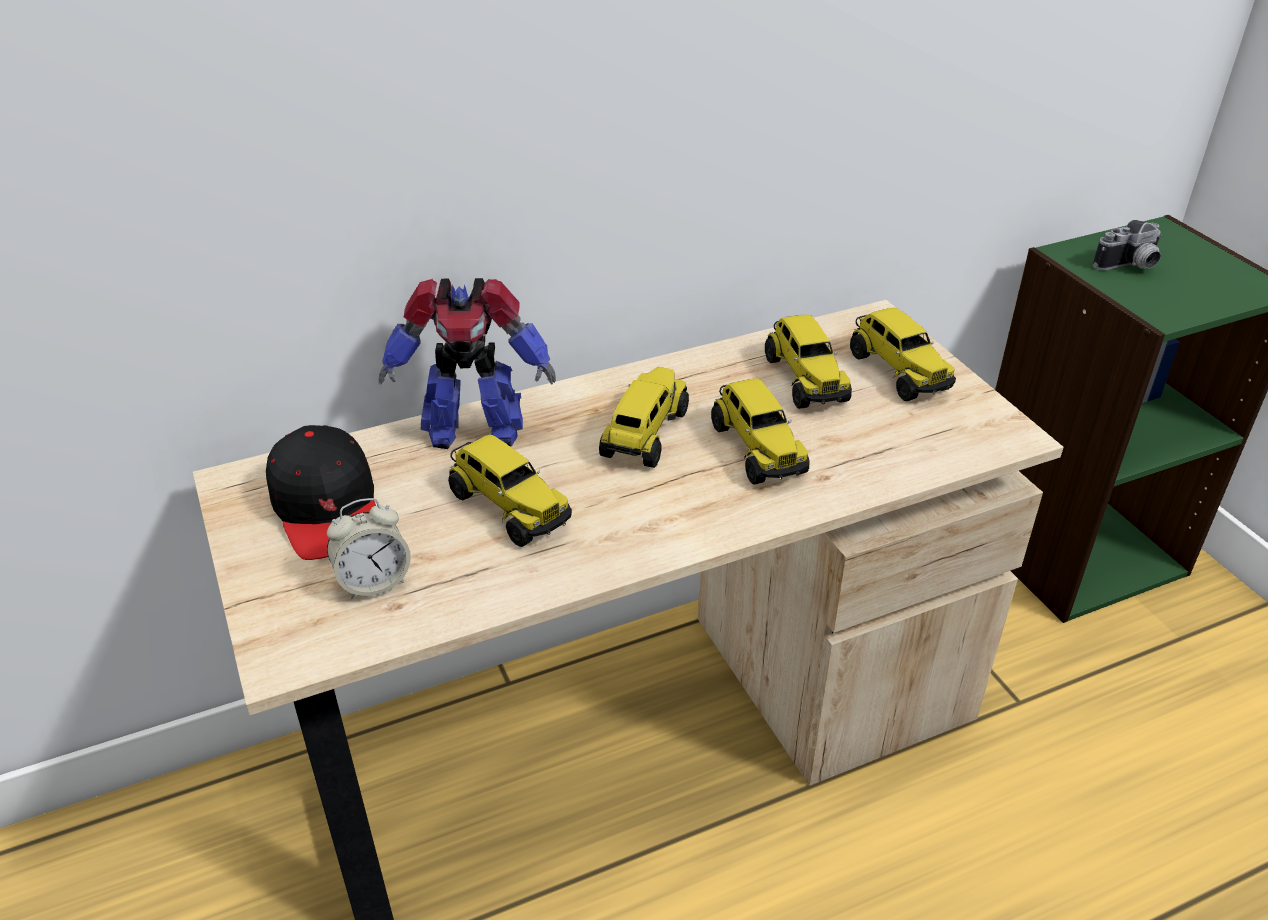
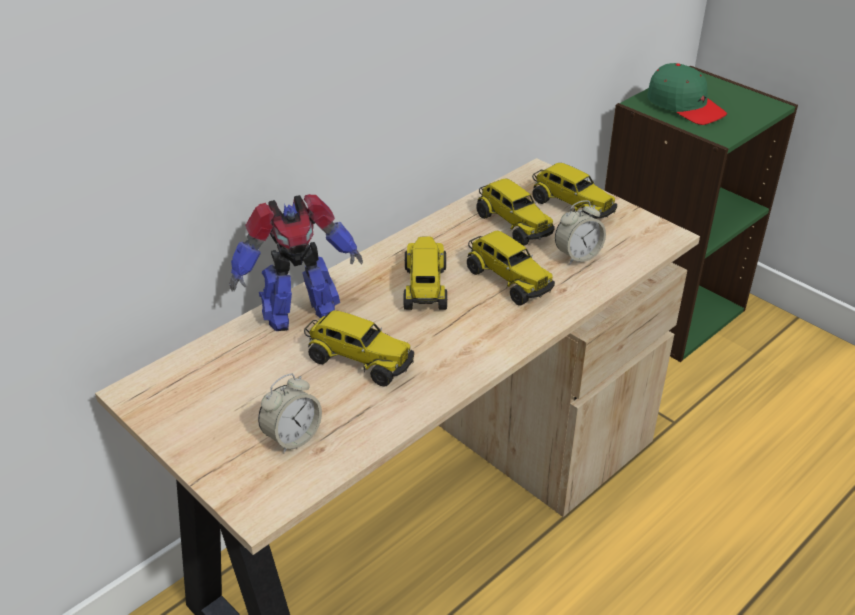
camera: 20 degrees left, 0 degrees up
black cap [266,425,376,560] -> none
camera [1093,220,1162,271] -> green cap [647,63,727,125]
none -> alarm clock [555,200,606,265]

